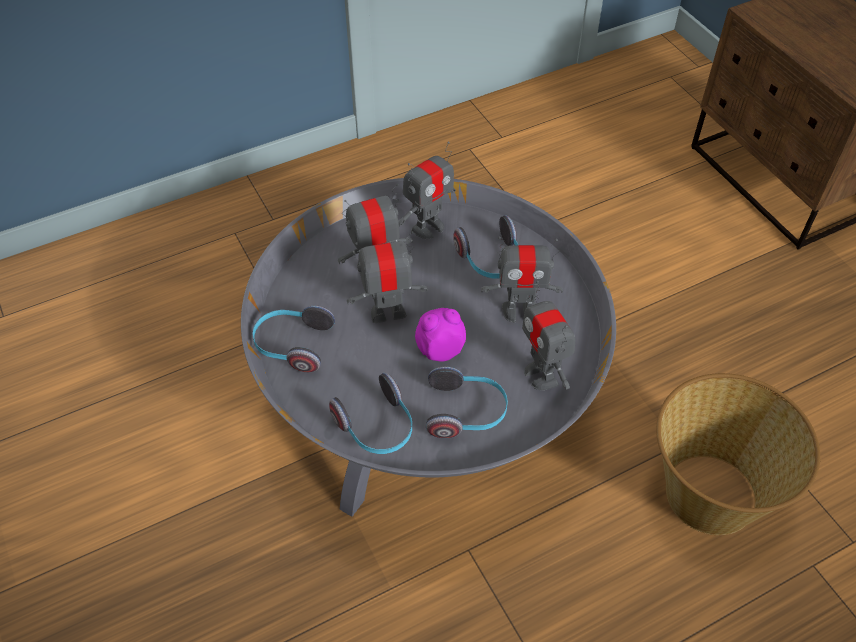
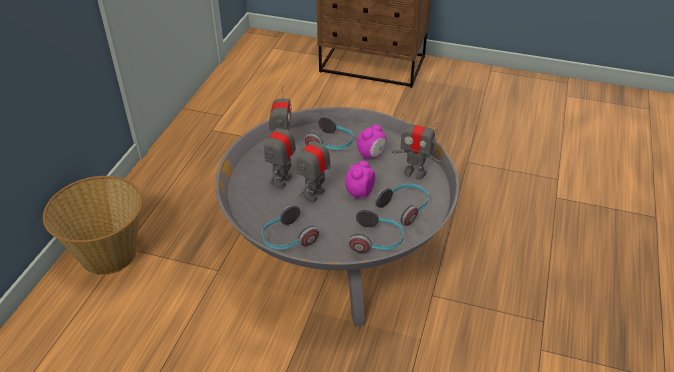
camera: 45 degrees left, 10 degrees down
toy robot [481,236,563,323] -> alarm clock [357,125,386,159]
basket [656,373,820,535] -> basket moved to [43,176,143,275]

